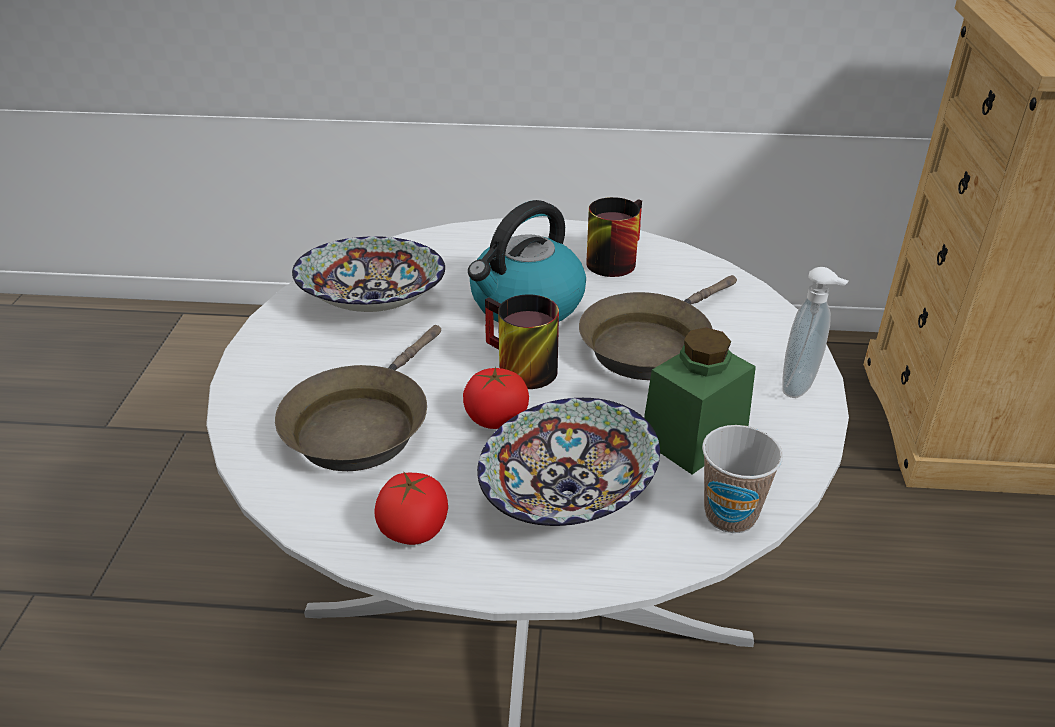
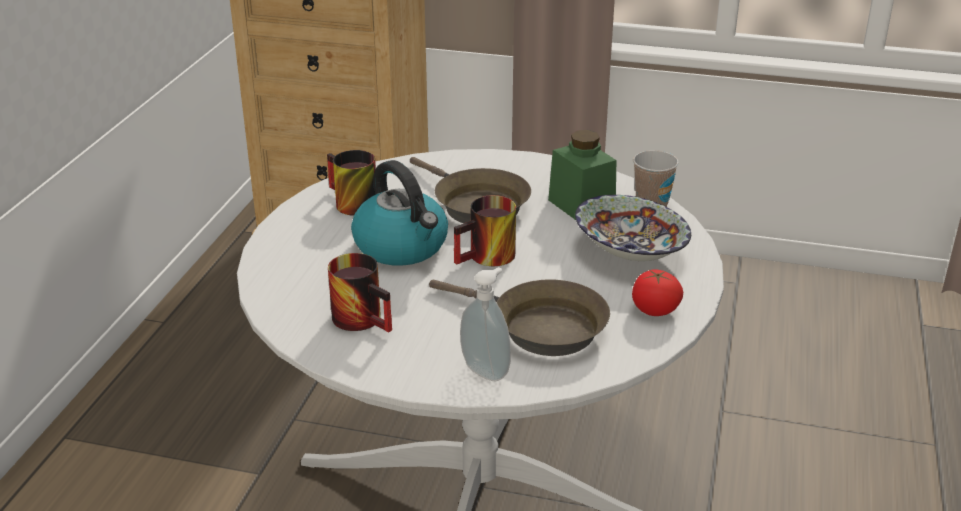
camera: 80 degrees left, 5 degrees down
bowl [292,236,445,312] -> mug [328,253,392,332]
tomato [463,367,529,429] -> none
soap dispenser [782,267,849,398] -> soap dispenser moved to [460,267,511,381]

